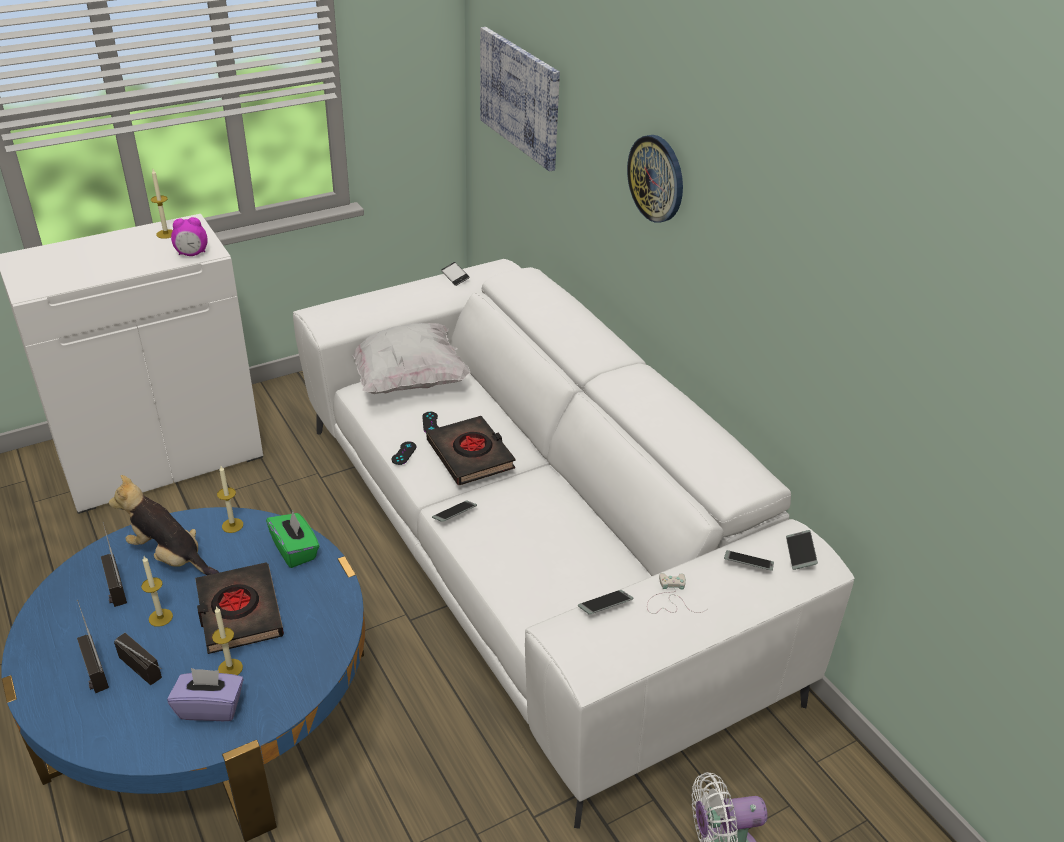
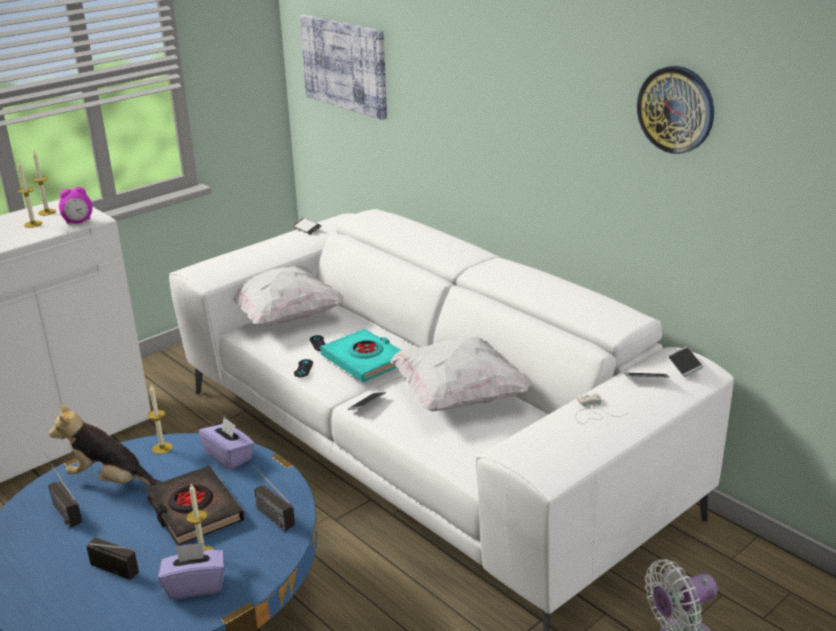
camera: 10 degrees left, 10 degrees down
radio [77,600,109,693] -> radio moved to [246,457,295,531]
candle [141,556,173,627] -> candle moved to [18,161,43,228]
green tissue box [266,511,319,568] -> purple tissue box [199,417,255,470]
black book [426,416,516,485] -> turquoise book [320,329,401,382]
phone [578,590,634,615] -> none
wall clock [627,135,683,223] -> wall clock moved to [637,66,714,154]
none -> white pillow [390,336,532,412]

